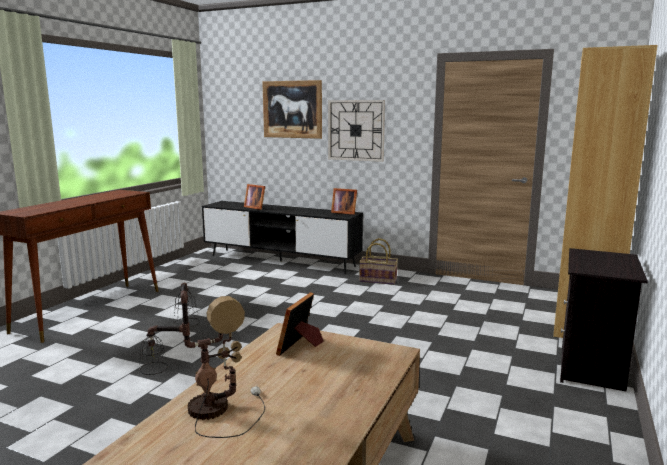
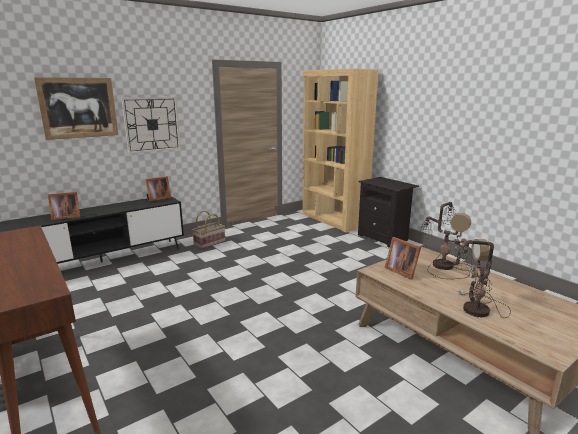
camera: 60 degrees left, 5 degrees up
none -> table lamp [419,202,474,279]

